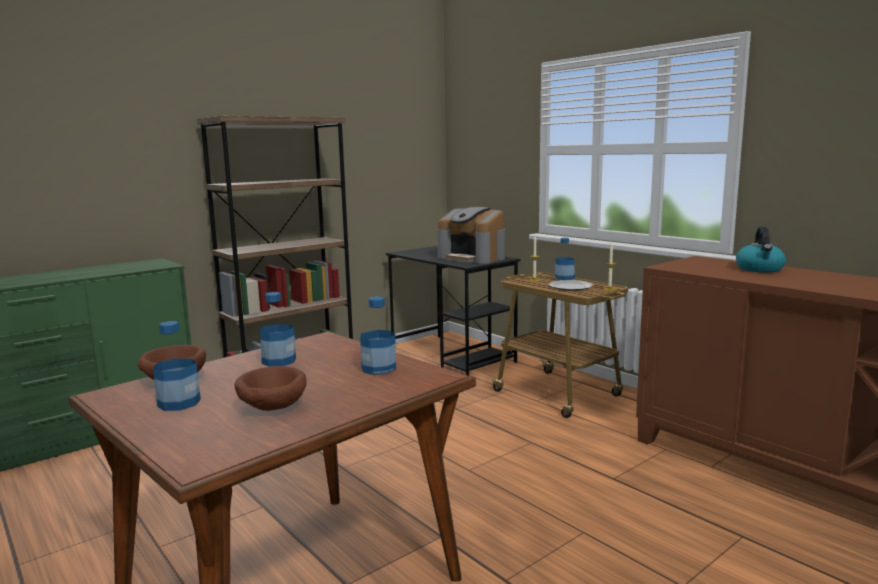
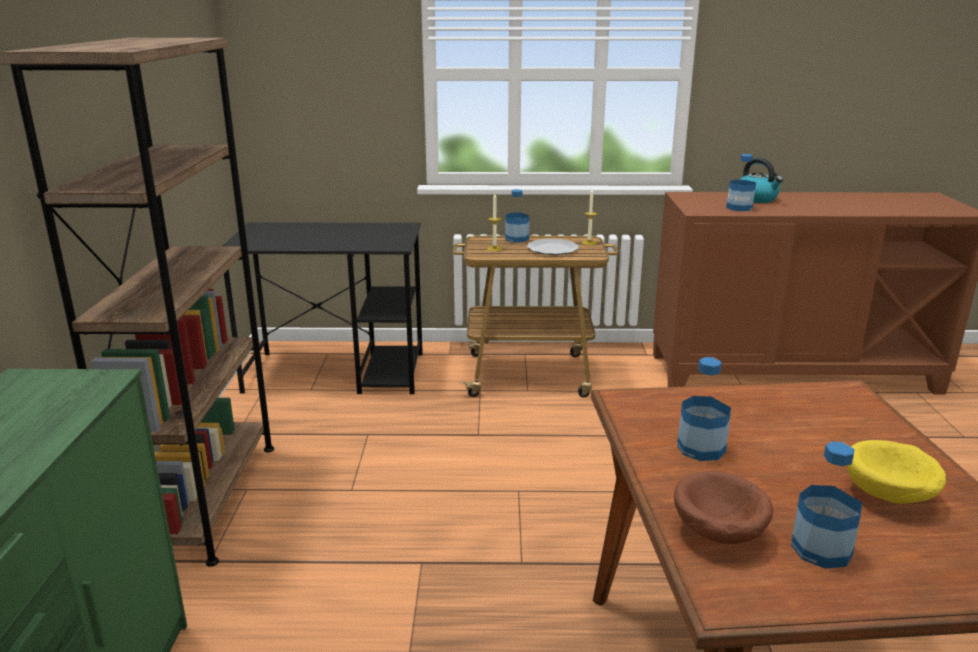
camera: 50 degrees left, 10 degrees up
brown bowl [235,366,307,411] -> yellow bowl [847,440,946,504]
bottle [360,297,396,375] -> bottle moved to [726,154,756,211]
coffee machine [437,207,505,264] -> none

